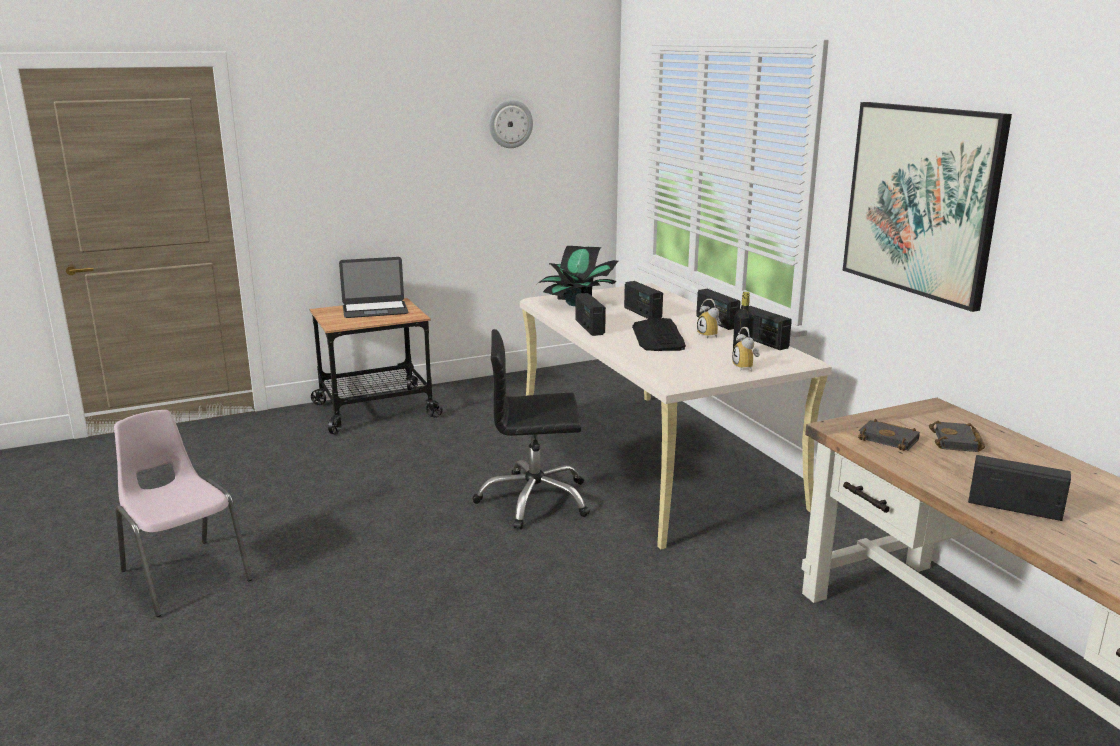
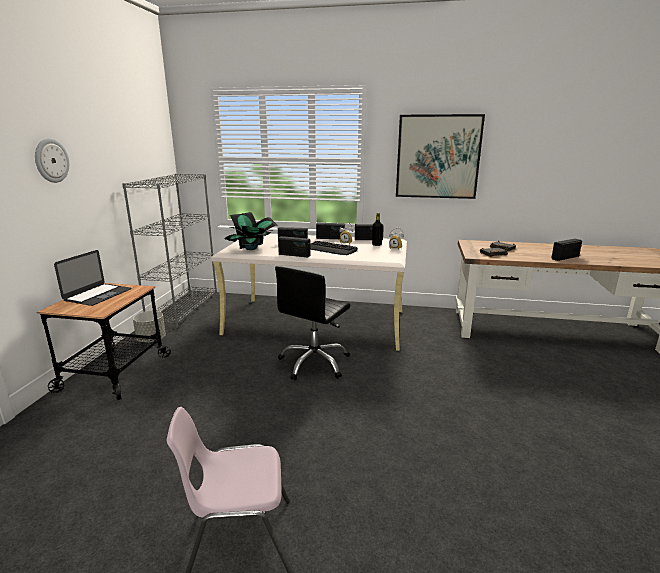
camera: 55 degrees left, 0 degrees up
wall clock [489,100,533,148] -> wall clock moved to [35,138,69,183]
none -> grey bookcase [123,174,217,328]
none -> grey planter [133,311,166,343]

